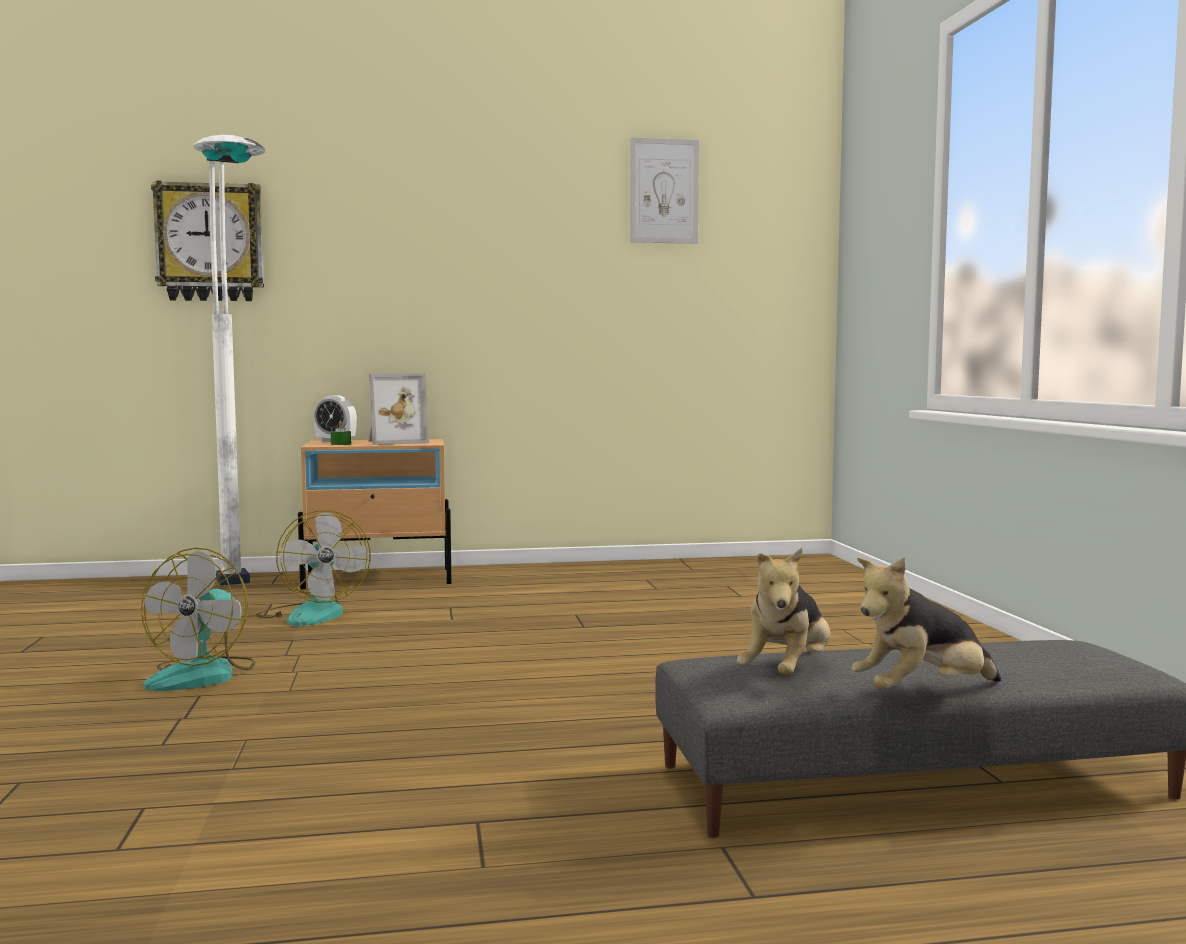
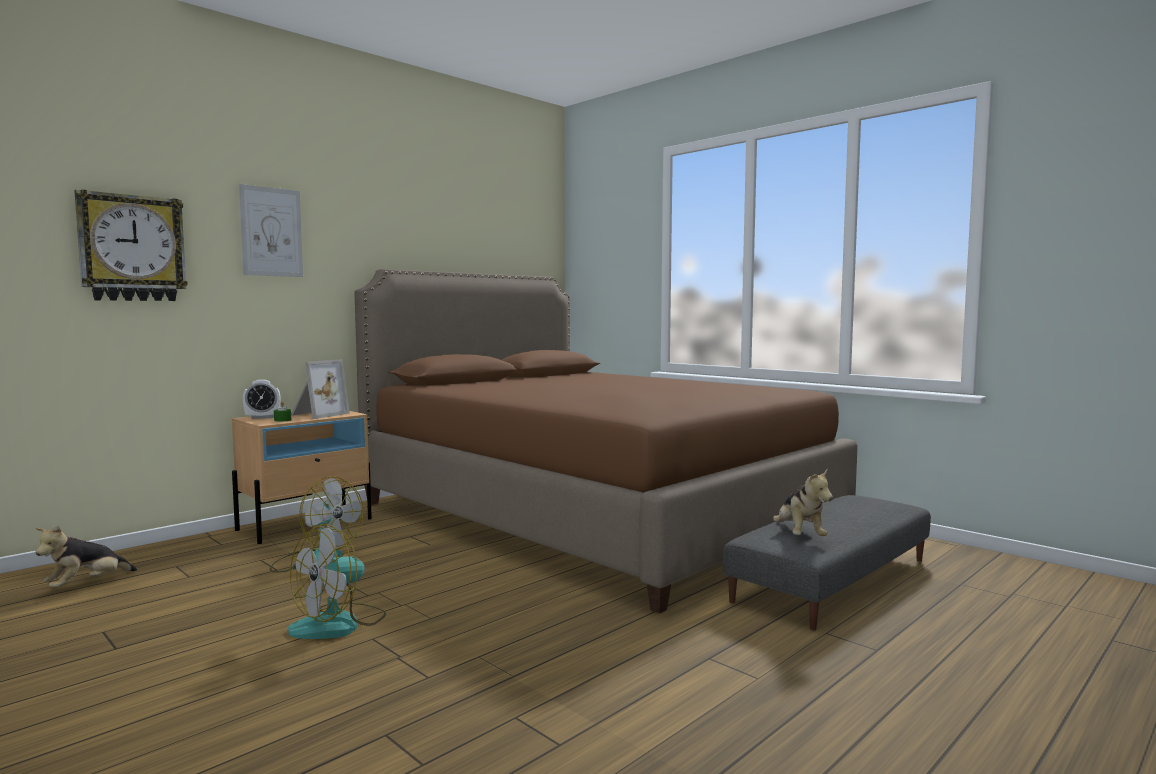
camera: 35 degrees left, 0 degrees up
fan [141,548,255,691] -> fan turned 60 degrees clockwise [287,524,386,639]
white floor lamp [193,135,266,586] -> none
picture [630,137,699,244] -> picture moved to [239,184,303,277]
plush toy [852,557,1001,689] -> plush toy moved to [35,525,137,588]
none -> brown bed [354,269,858,613]

